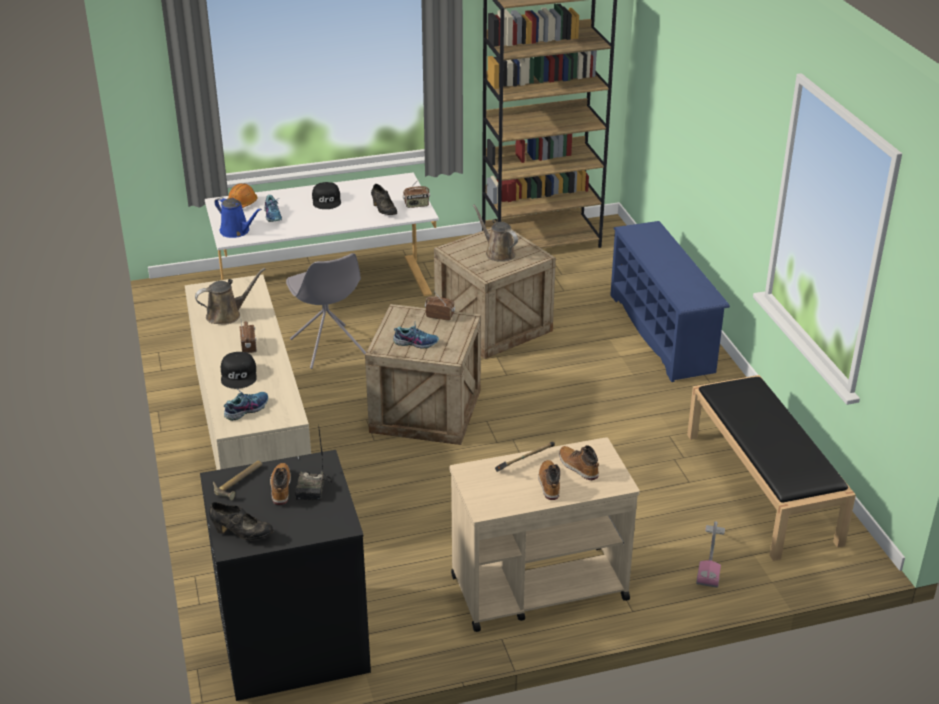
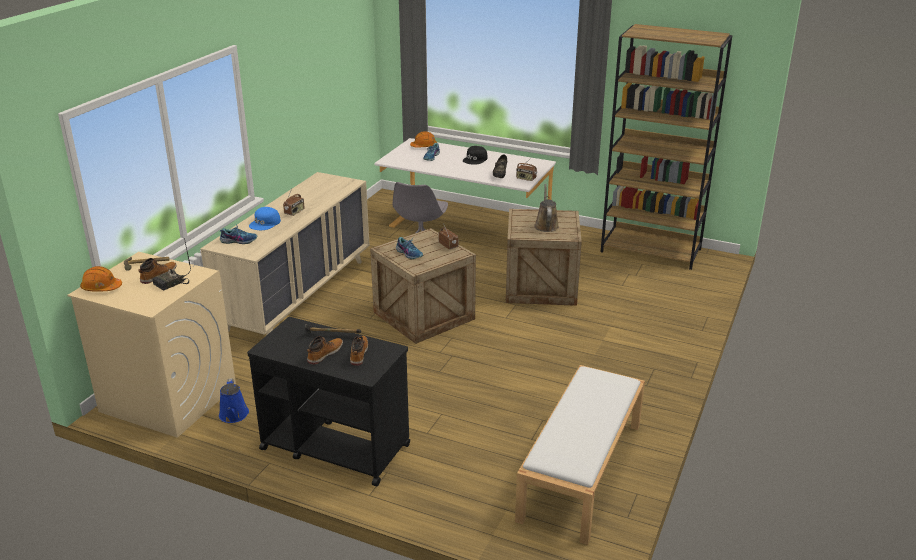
camera: 40 degrees right, 5 degrees down
brown watering can [195,268,266,325] -> none
black washing machine [200,450,371,701] -> beige washing machine [68,252,236,438]
black shoe [209,502,274,540] -> orange hard hat [80,266,122,292]
blue watering can [214,197,262,238] -> blue watering can moved to [219,378,249,423]
black cap [221,352,257,389] -> blue cap [249,207,281,230]
beige cart [450,437,639,632] -> black cart [247,317,410,486]
blue shoe rack [610,221,730,382] -> none
black bench [687,375,856,561] -> white bench [515,365,645,545]
vacuum cleaner [696,521,725,588] -> none

